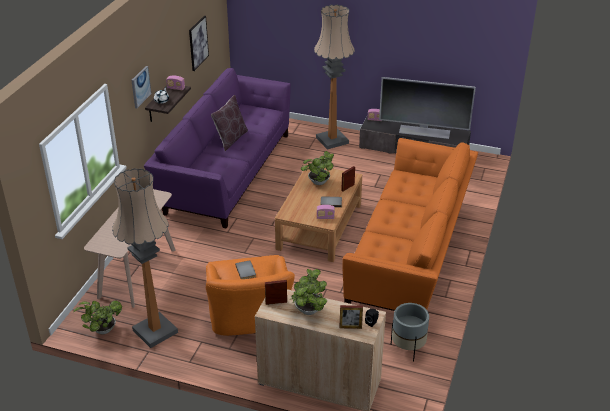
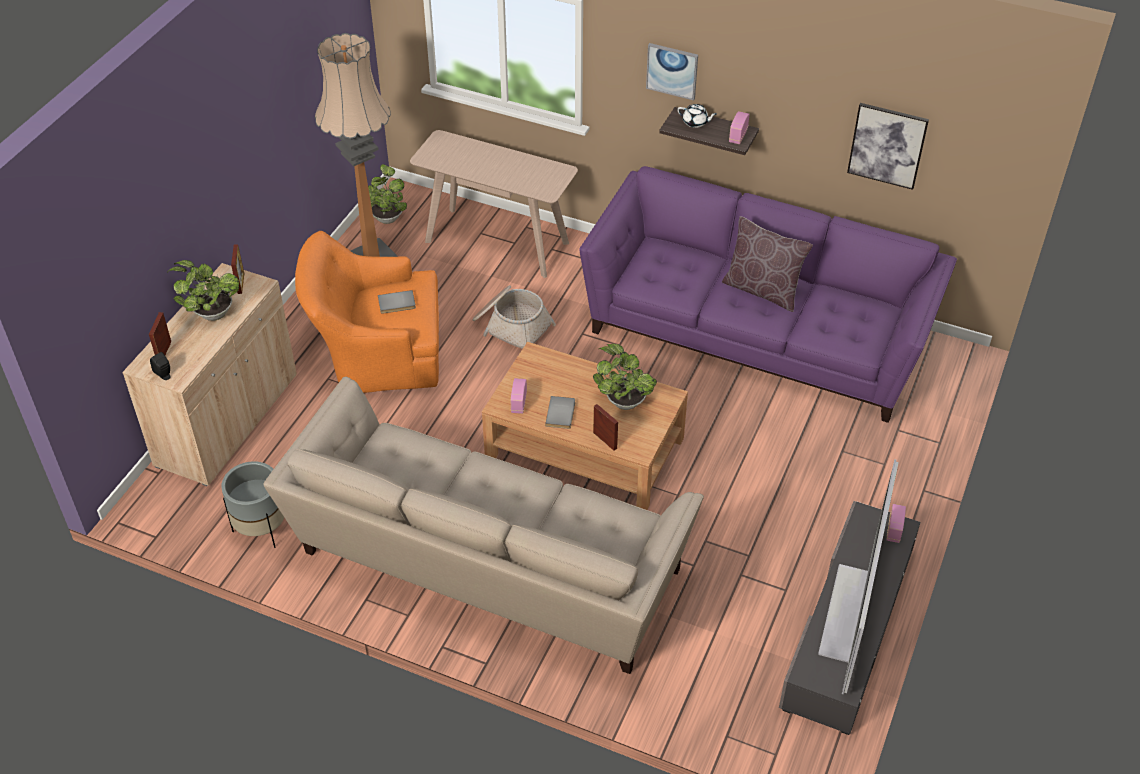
camera: 95 degrees right, 10 degrees up
floor lamp [314,4,355,149] -> none
orange sofa [342,138,478,311] -> beige sofa [263,377,704,674]
none -> basket [473,285,556,348]

